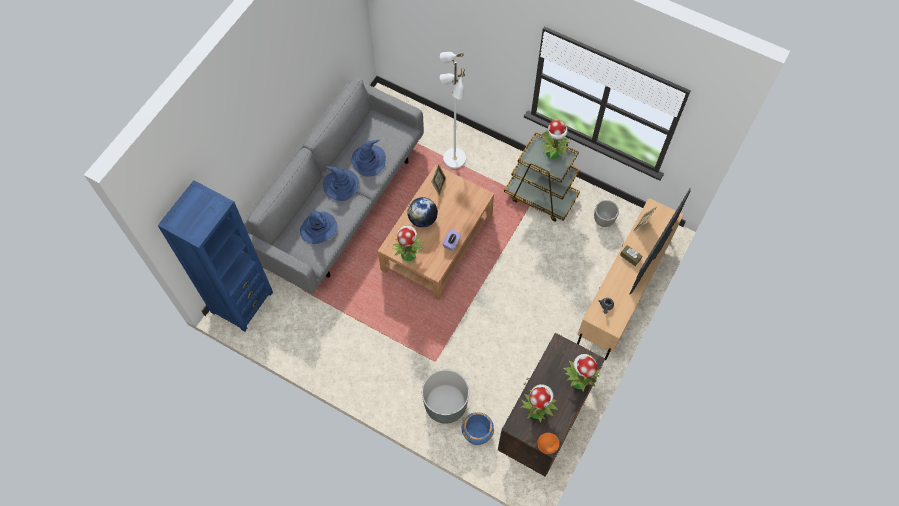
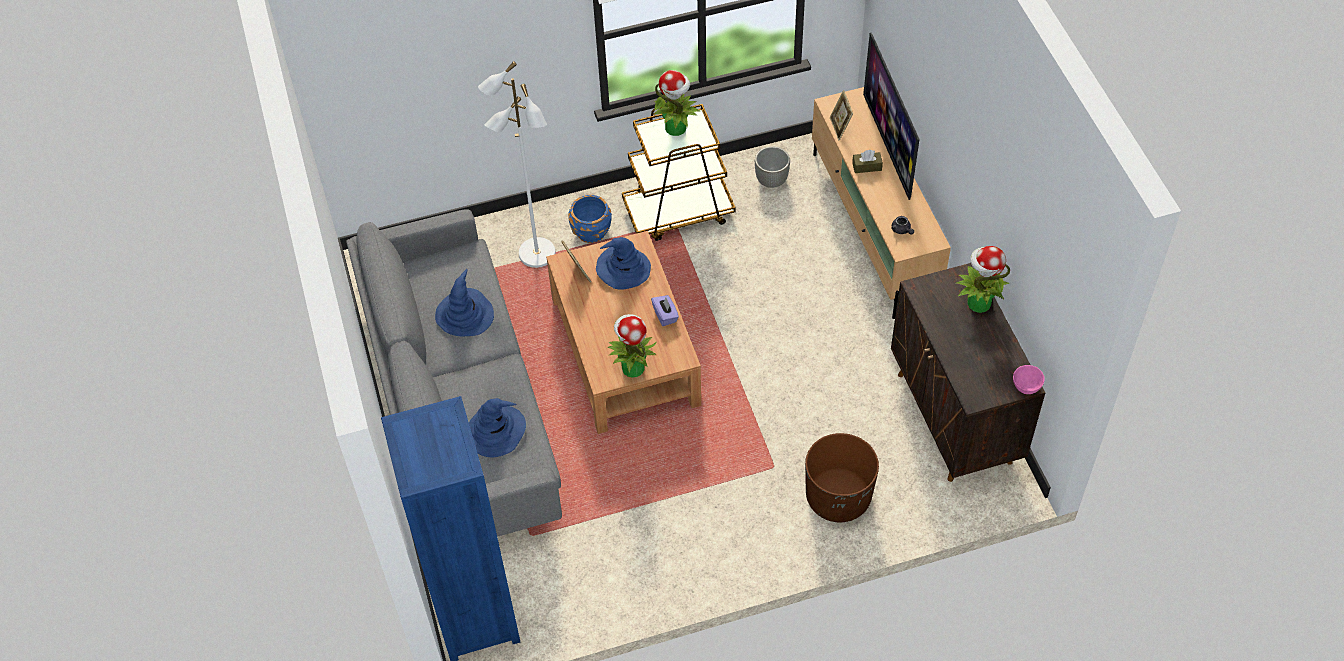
camera: 45 degrees left, 10 degrees down
blue hat [323,166,358,201] -> blue hat moved to [596,237,651,290]
globe [408,197,438,227] -> none
grey planter [422,370,469,424] -> brown planter [805,433,879,522]
blue planter [462,412,494,445] -> blue planter moved to [568,195,612,243]
potted plant [521,384,558,423] -> none
orange bowl [538,433,559,454] -> pink bowl [1013,365,1045,394]

